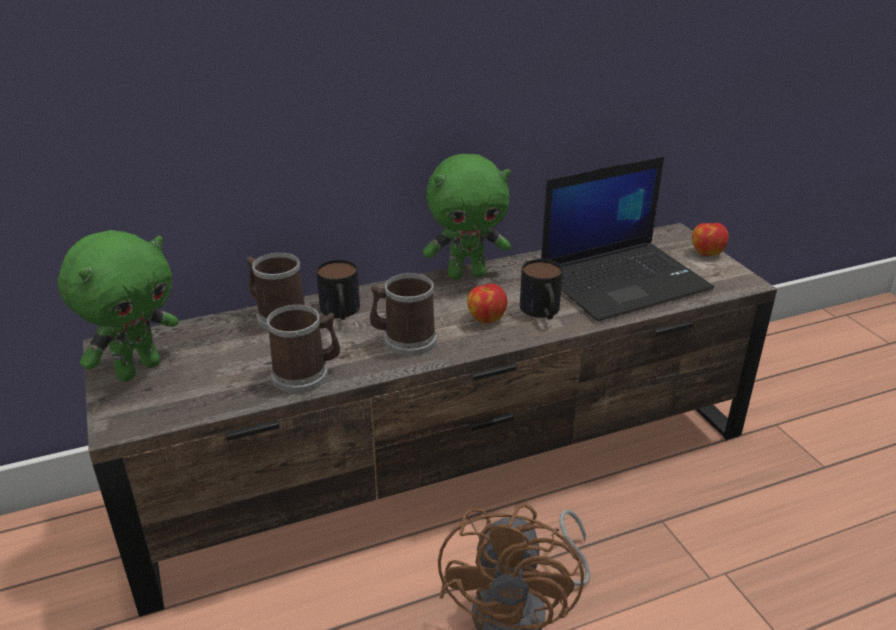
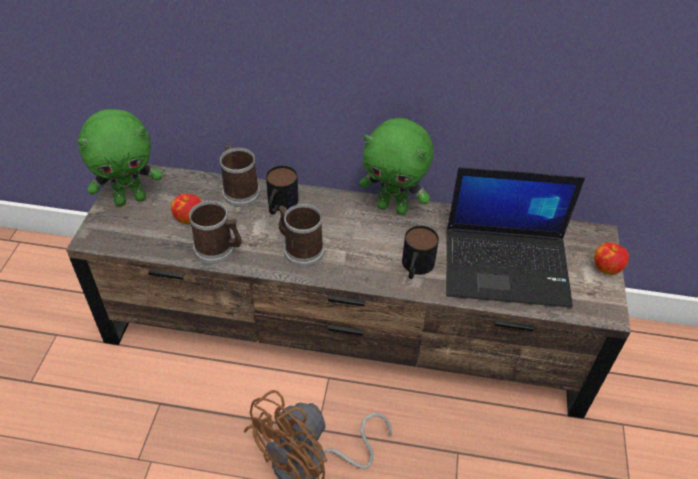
camera: 30 degrees right, 15 degrees up
apple [467,284,507,324] -> apple moved to [171,194,202,224]

